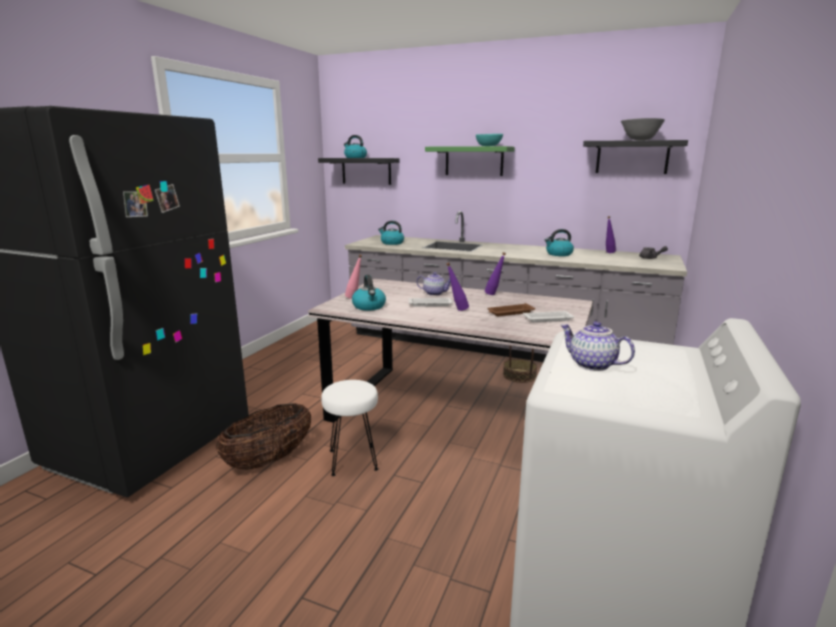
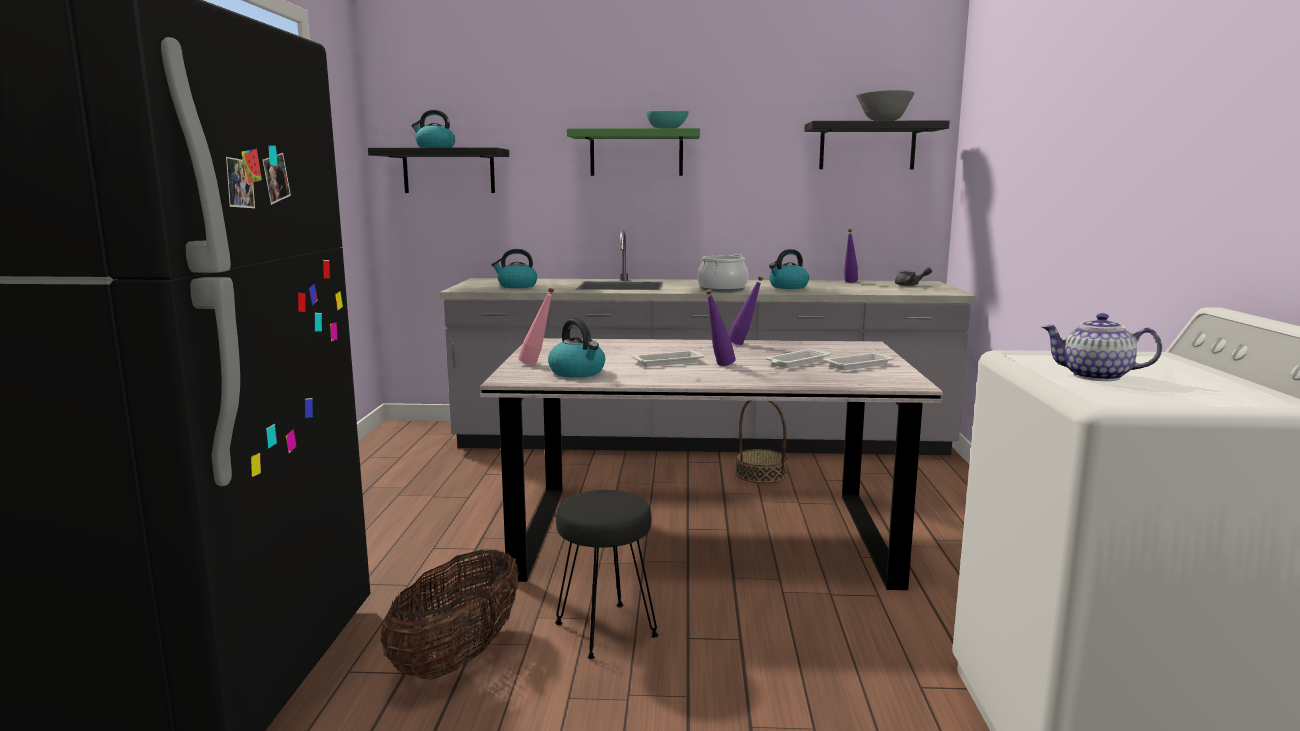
camera: 20 degrees left, 5 degrees down
white stool [321,380,378,476] -> black stool [555,490,658,659]
teapot [417,272,451,296] -> none
brown tray [487,303,535,316] -> white tray [765,348,831,368]
none -> cooking pot [697,254,748,292]

